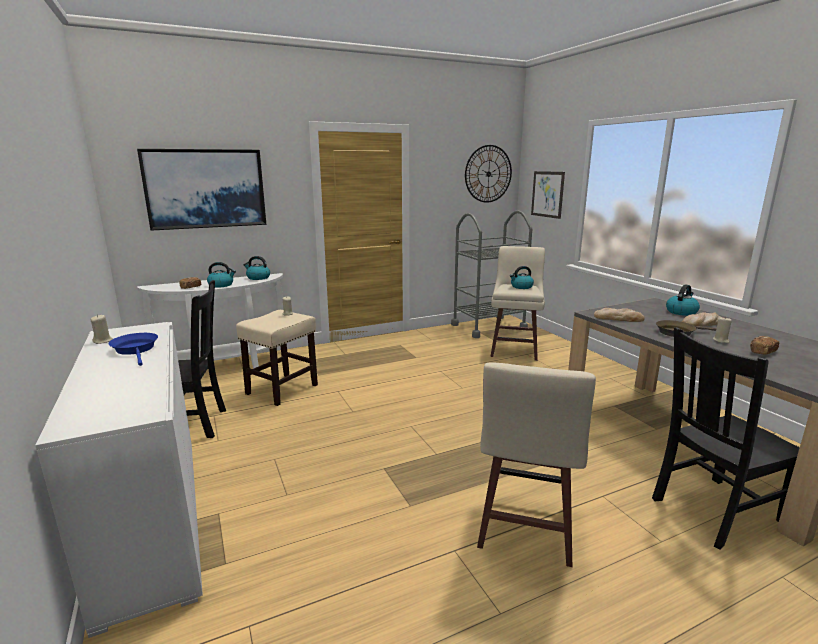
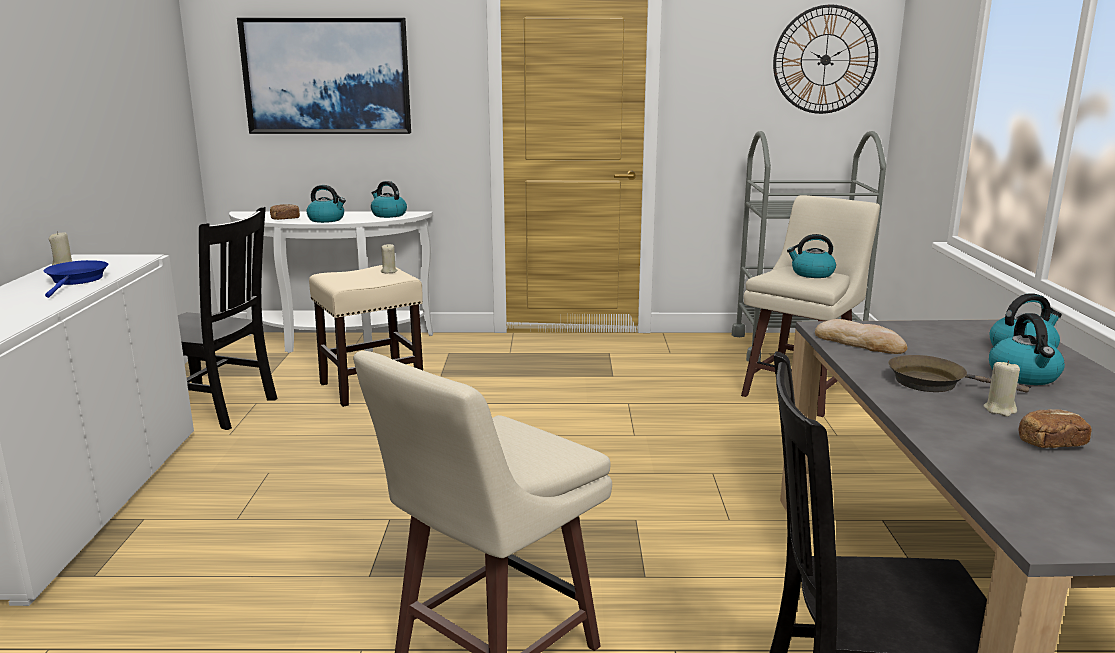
camera: 25 degrees right, 0 degrees up
picture [531,171,565,219] -> none
bread [682,312,723,327] -> kettle [989,313,1065,385]

